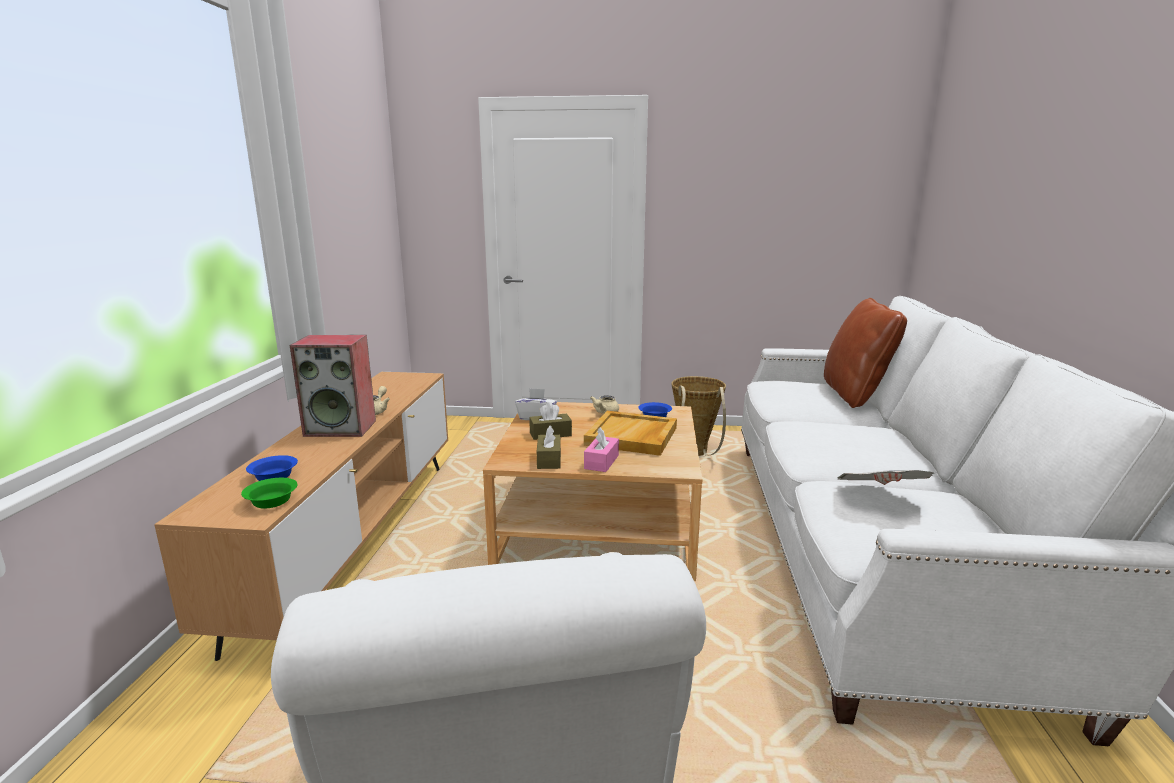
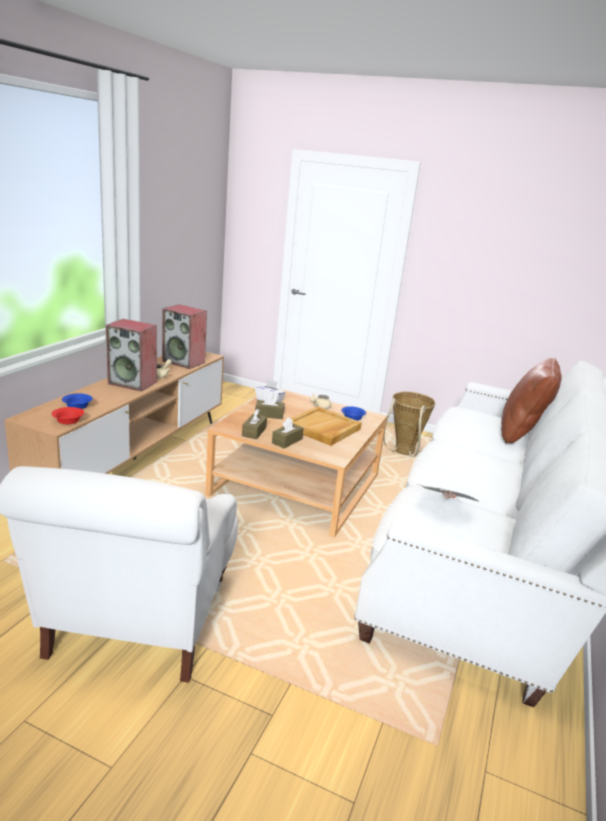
camera: 15 degrees right, 5 degrees up
green bowl [241,478,297,508] -> red bowl [52,407,84,424]
pink tissue box [584,427,619,472] -> brown tissue box [272,417,304,448]
none -> speaker [162,304,207,369]

